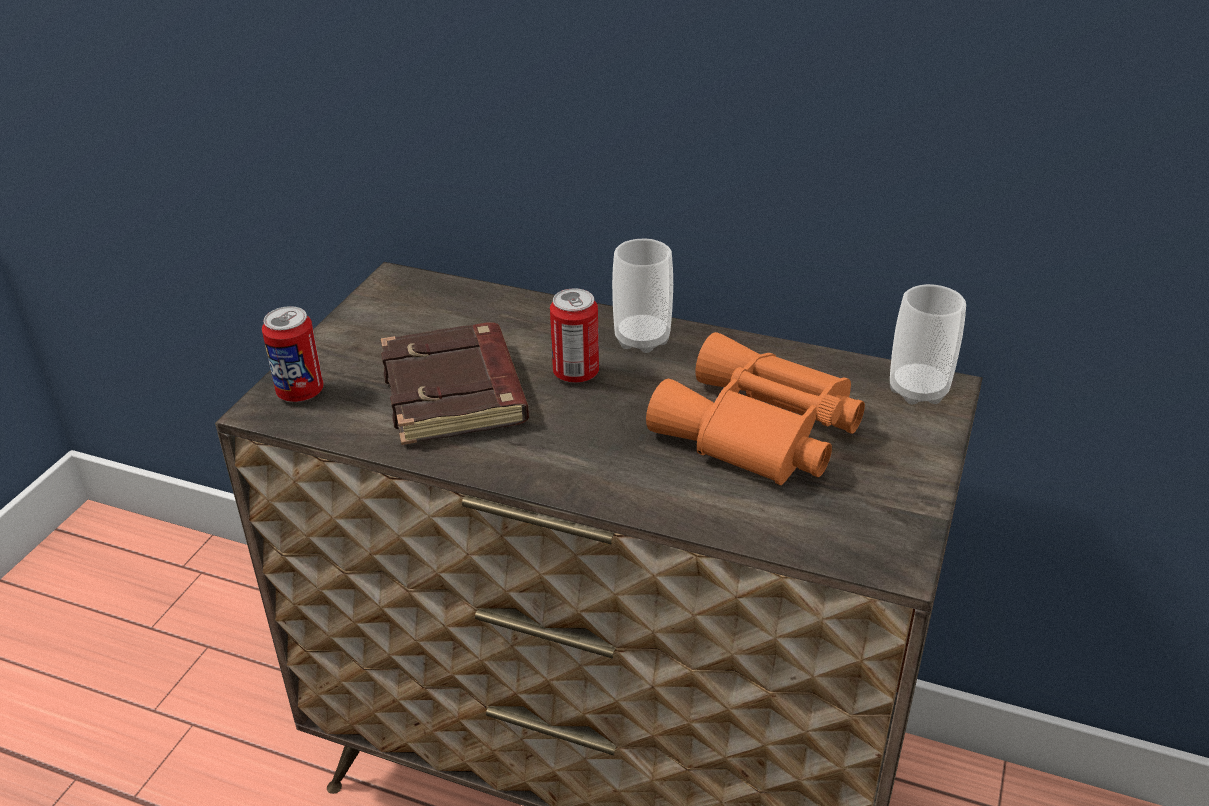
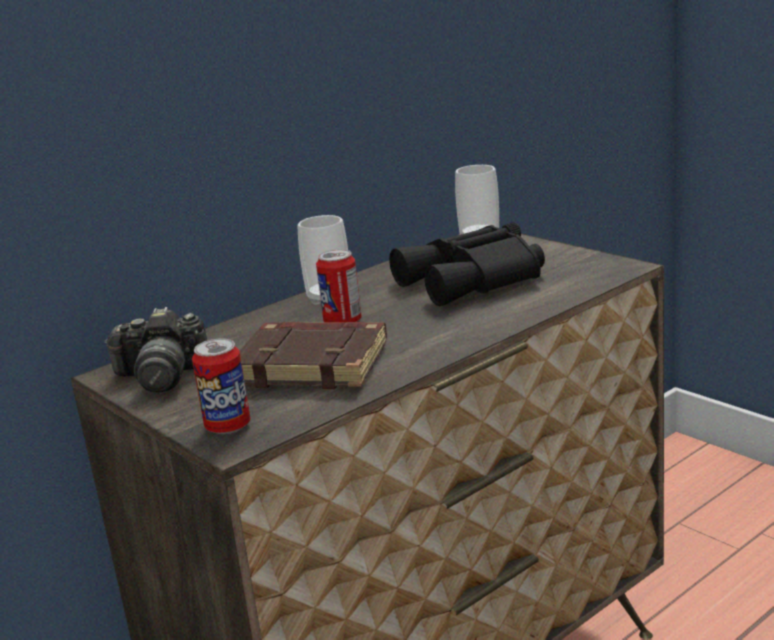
camera: 60 degrees left, 15 degrees down
orange binoculars [646,332,865,485] -> black binoculars [389,223,545,306]
none -> camera [104,307,207,392]

